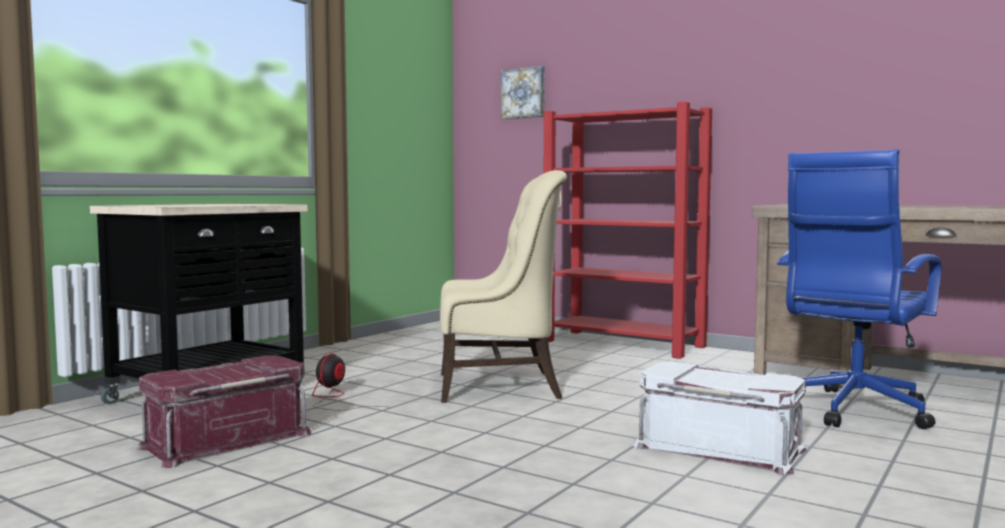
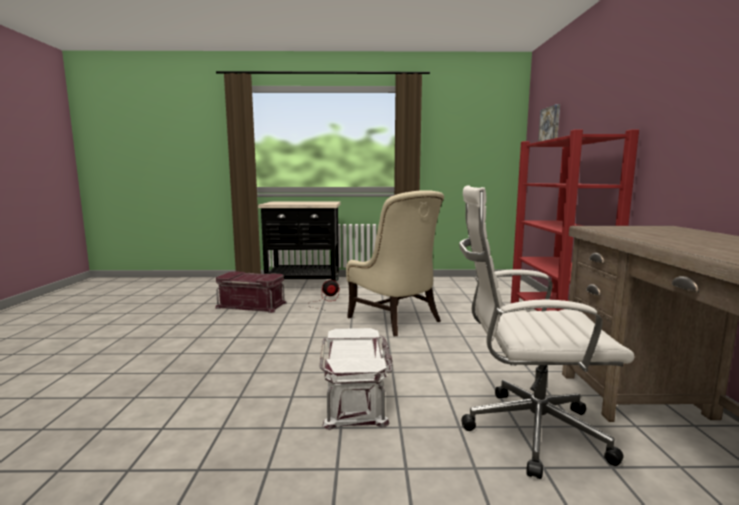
camera: 55 degrees right, 5 degrees up
blue office chair [777,149,942,429] -> white office chair [459,185,634,479]

